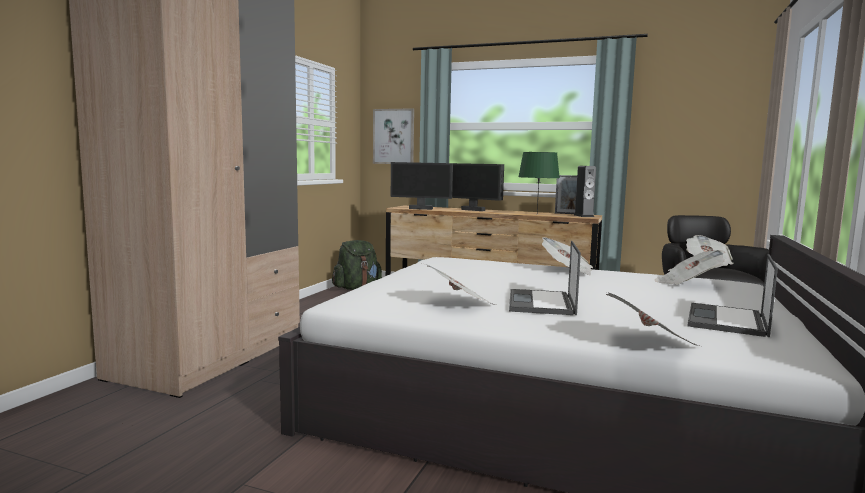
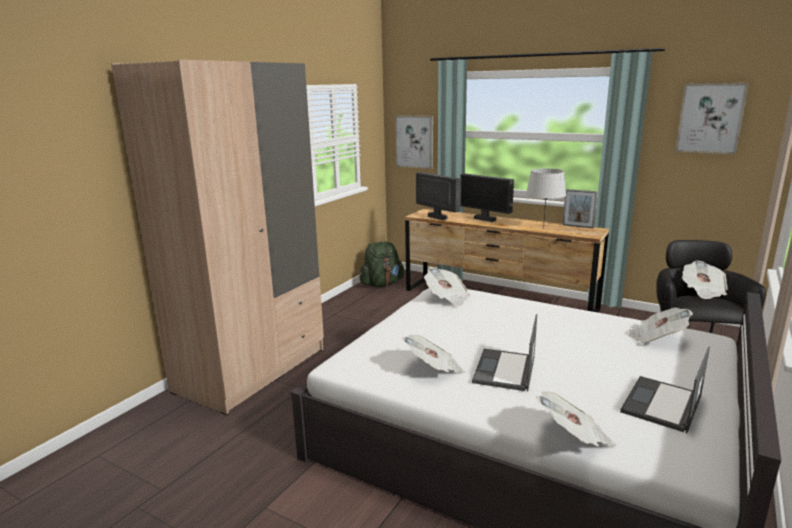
camera: 10 degrees right, 10 degrees up
monitor [391,162,453,210] -> monitor turned 150 degrees counterclockwise [416,172,461,220]
green table lamp [519,152,560,213] -> grey table lamp [526,168,566,229]
newspaper [542,237,593,275] -> newspaper moved to [424,267,470,306]
speaker [574,166,596,217] -> none
none -> picture [675,83,749,154]

